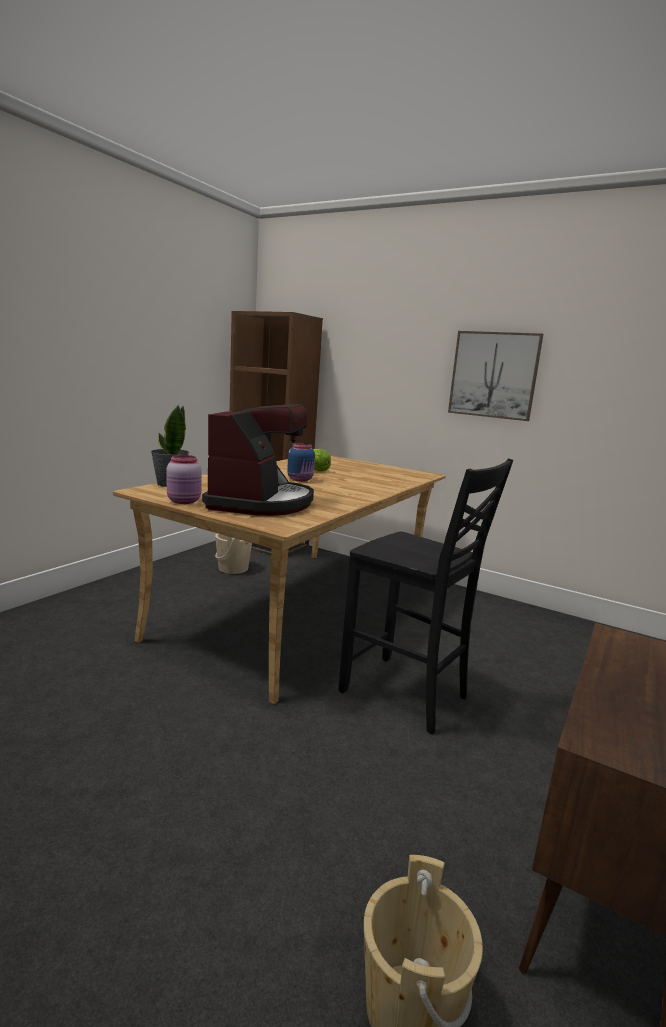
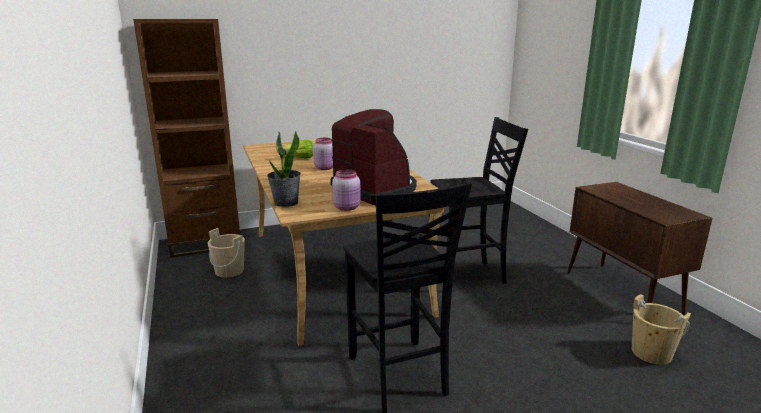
camera: 50 degrees left, 5 degrees up
blue jar [287,443,315,481] -> pink jar [313,138,333,170]
picture [448,331,543,421] -> none
none -> black chair [343,181,472,413]

